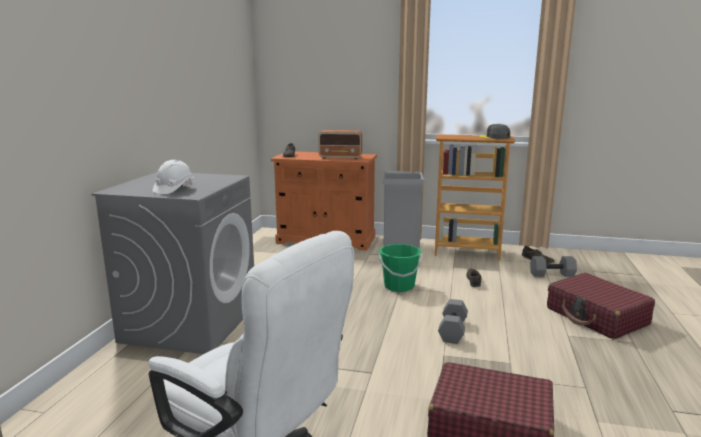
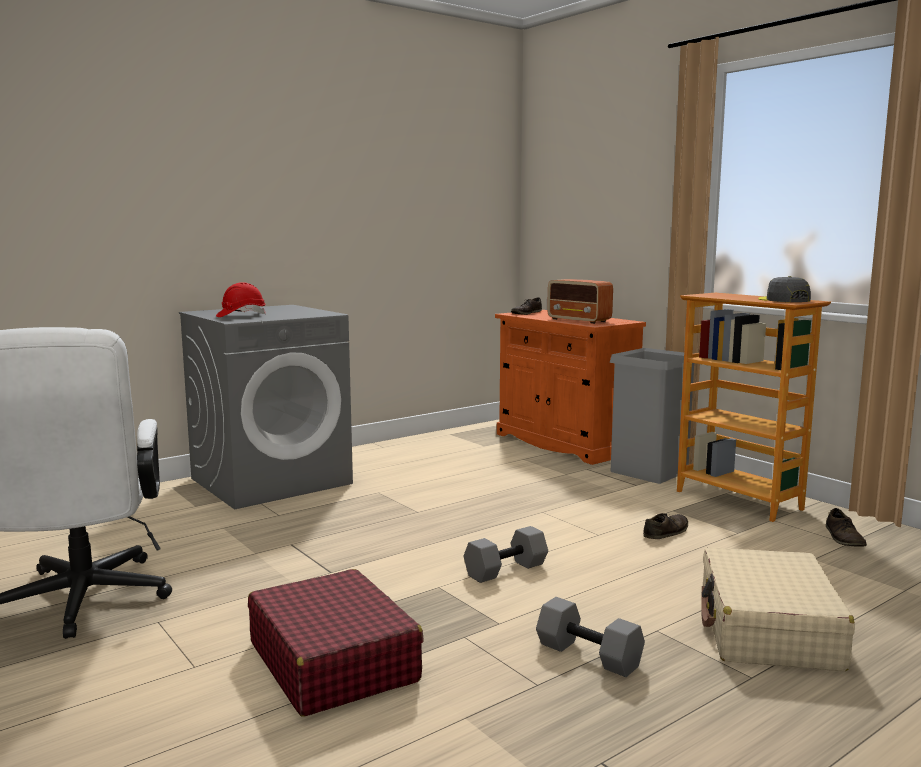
camera: 40 degrees right, 5 degrees down
white hard hat [153,160,194,194] -> red hard hat [216,282,266,317]
green bucket [379,244,422,292] -> none
grey dumbbell [530,256,577,277] -> grey dumbbell moved to [536,597,645,677]
red suitcase [547,273,655,339] -> beige suitcase [701,547,855,671]

